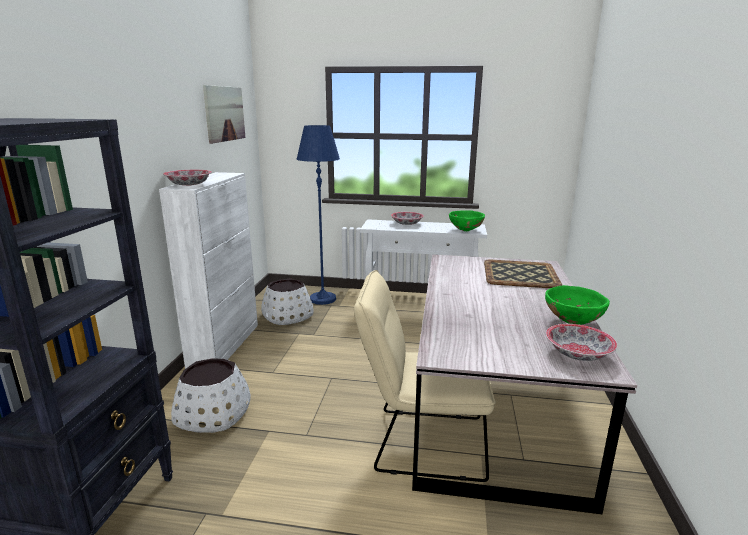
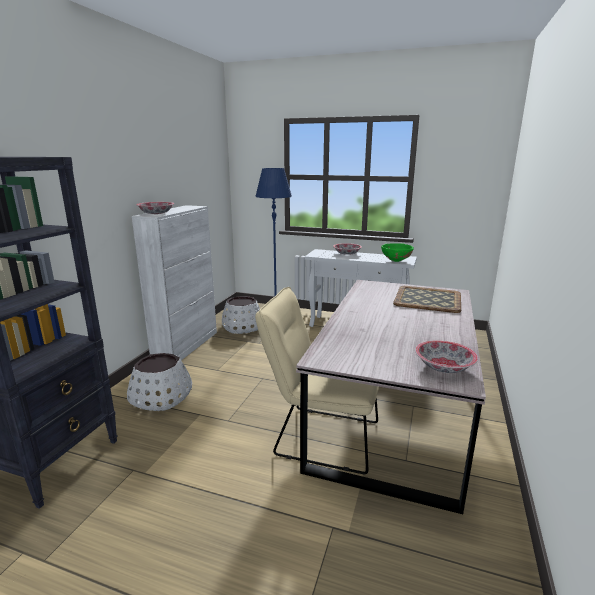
camera: 10 degrees right, 0 degrees up
picture [203,85,245,144] -> none
green bowl [545,285,610,325] -> none

